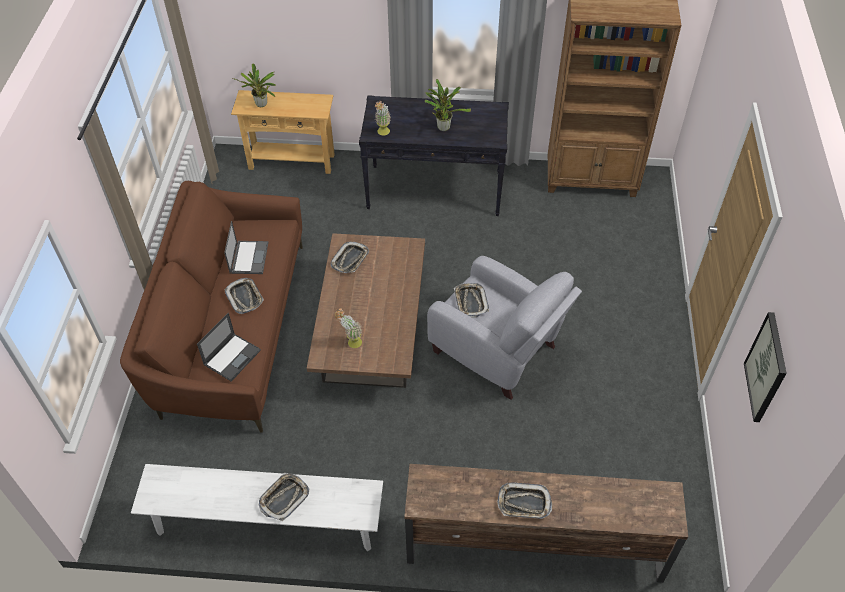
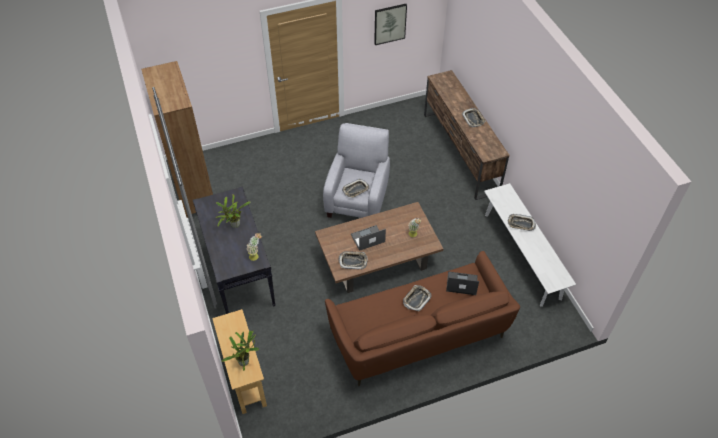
camera: 115 degrees left, 0 degrees up
laptop [224,221,268,274] -> laptop moved to [351,225,386,251]

